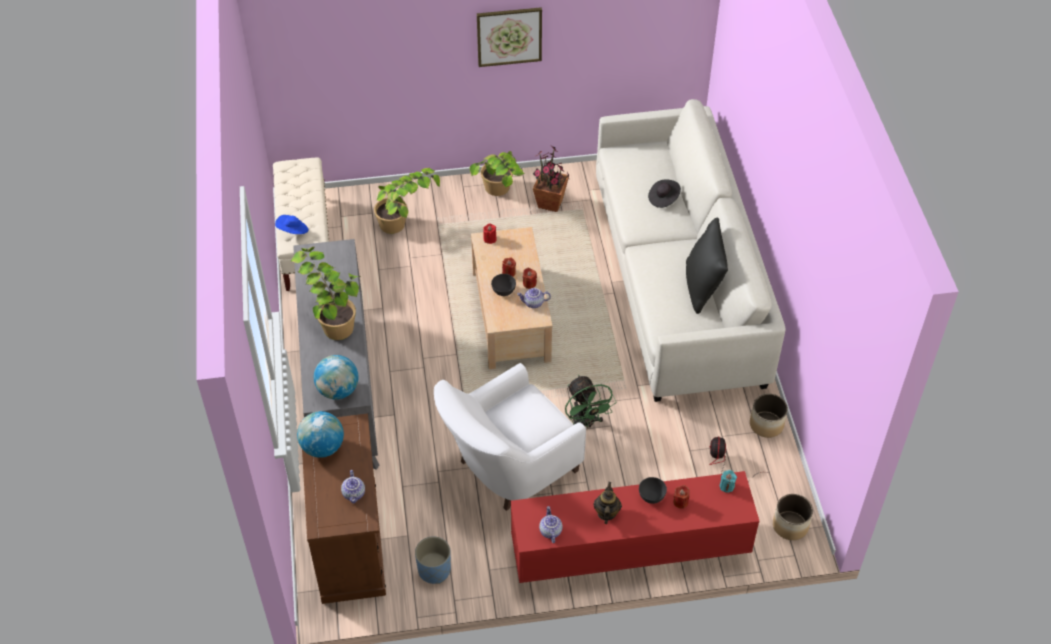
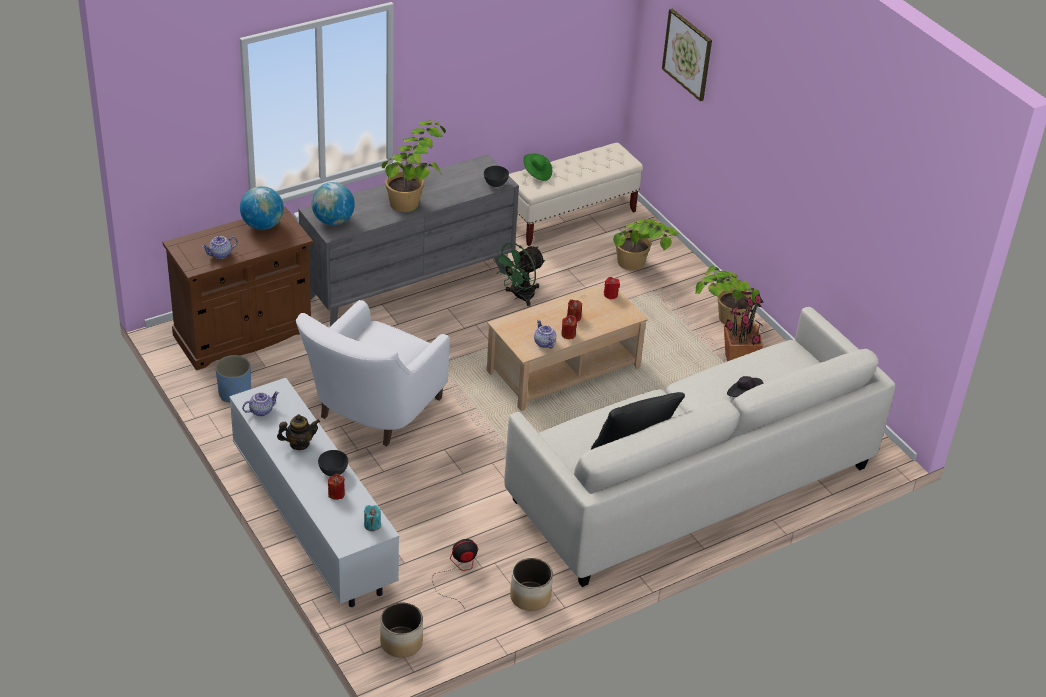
camera: 65 degrees right, 10 degrees down
blue hat [275,215,309,234] -> green hat [523,154,552,181]
white armchair [434,363,586,511] -> white armchair turned 90 degrees counterclockwise [296,300,450,446]
picture [477,7,542,67] -> picture moved to [662,9,712,101]
grey bowl [491,274,516,296] -> grey bowl moved to [484,166,509,187]
red tv stand [511,471,760,583] -> white tv stand [229,378,399,607]
green fan [565,375,616,428] -> green fan moved to [493,242,545,307]

